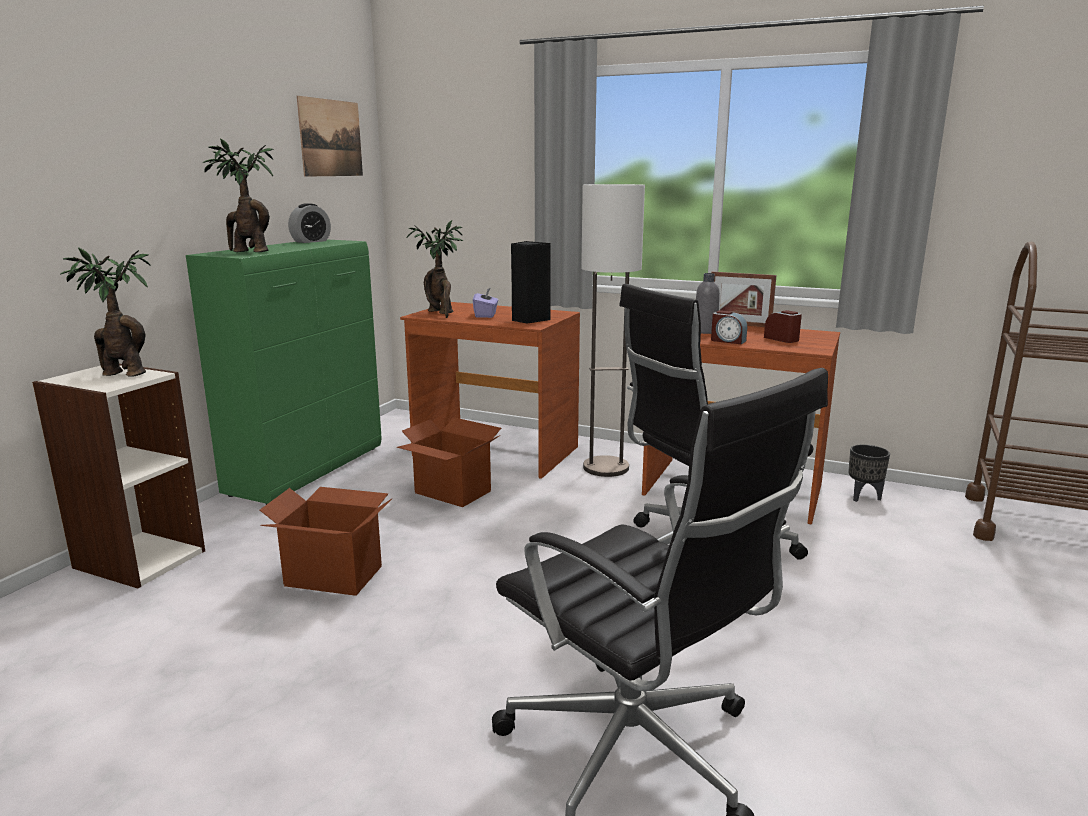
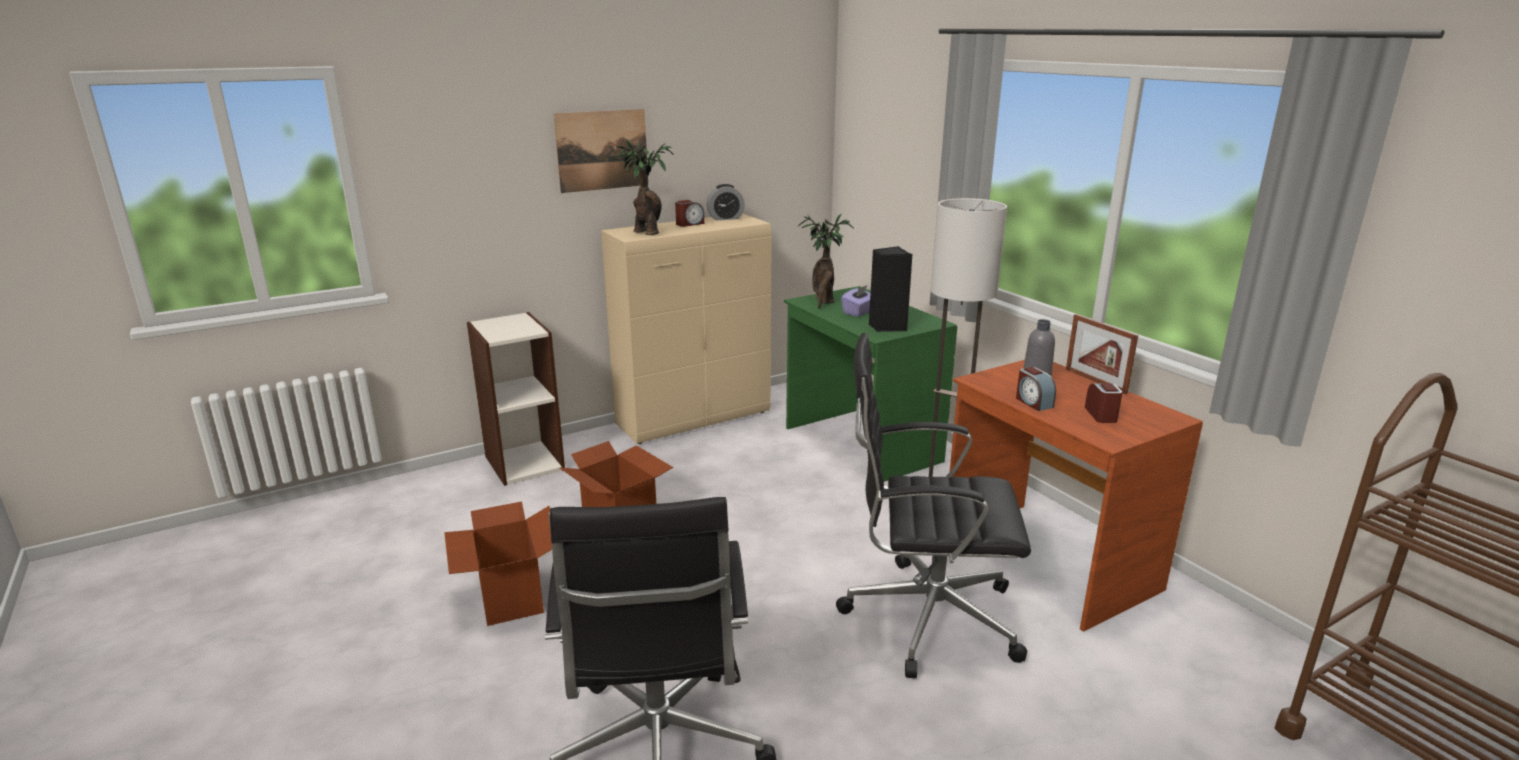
camera: 35 degrees right, 5 degrees up
potted plant [60,247,150,376] -> none
green cabinet [186,240,381,505] -> beige cabinet [601,214,772,444]
picture [297,96,363,177] -> picture moved to [554,109,648,193]
cardboard box [397,417,501,507] -> cardboard box moved to [444,501,552,626]
brown desk [400,302,580,479] -> green desk [784,286,957,482]
black planter [848,445,890,502] -> none
none -> alarm clock [675,200,704,227]

